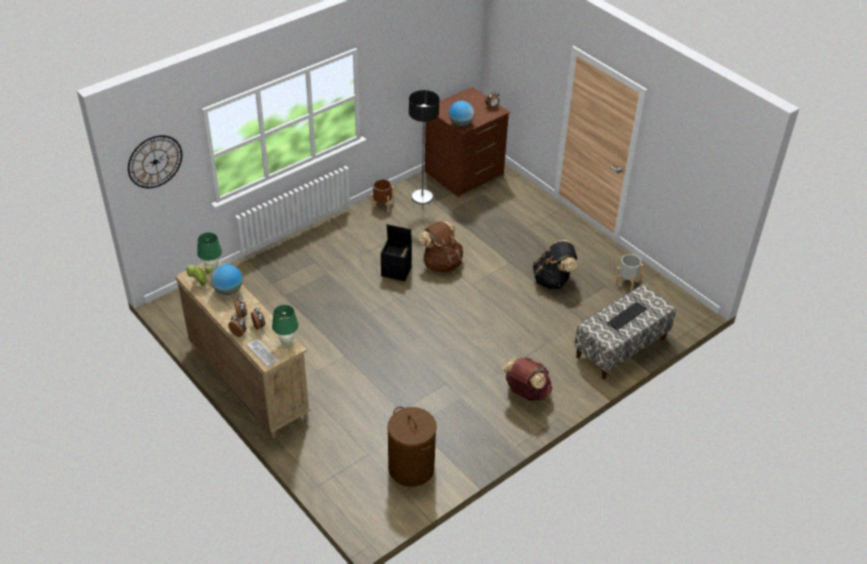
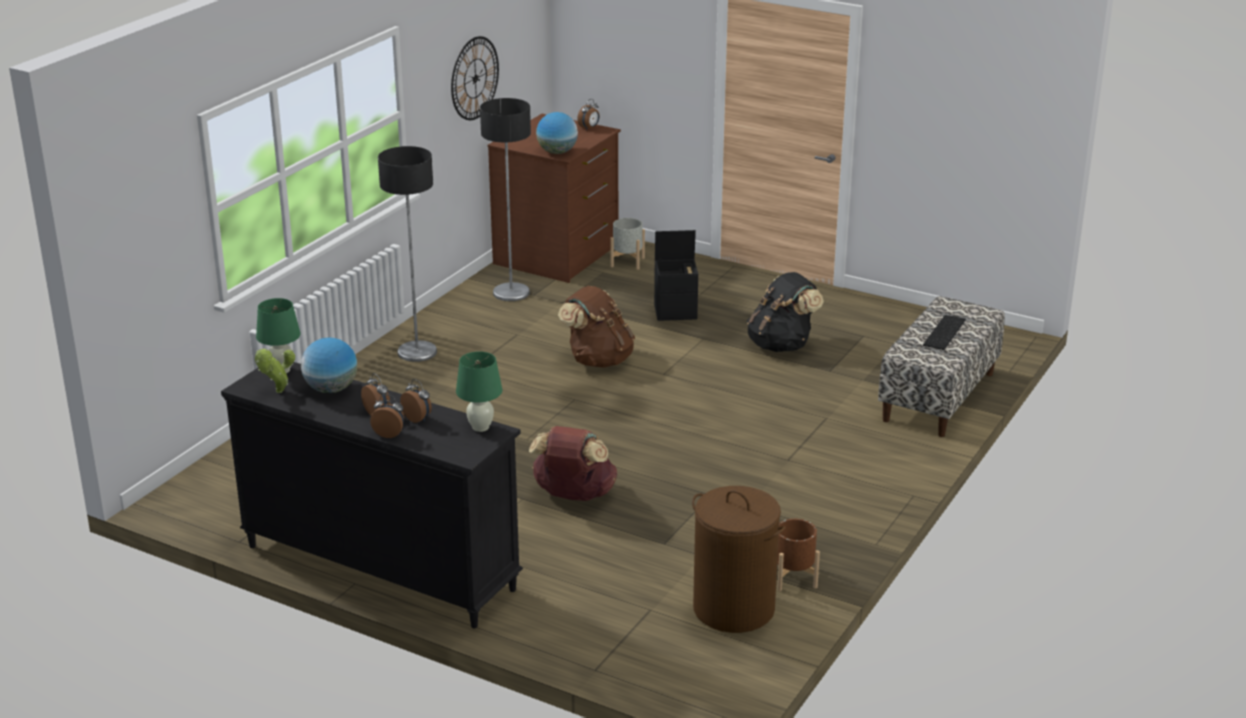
camera: 20 degrees left, 15 degrees down
wall clock [128,135,182,188] -> wall clock moved to [451,36,499,120]
beige dresser [175,260,311,438] -> black dresser [221,362,523,629]
keyboard [247,339,279,367] -> none
brown planter [371,179,394,213] -> brown planter moved to [777,519,820,591]
black storage box [381,224,412,281] -> black storage box moved to [654,230,698,321]
brown backpack [502,357,552,401] -> brown backpack moved to [529,426,617,501]
grey planter [614,254,643,291] -> grey planter moved to [610,218,645,270]
none -> floor lamp [378,146,437,362]

